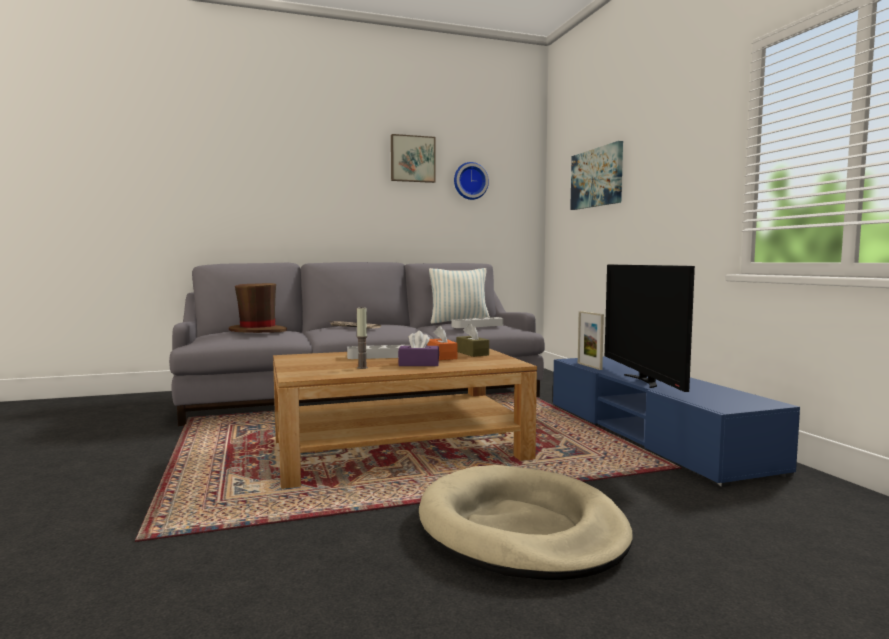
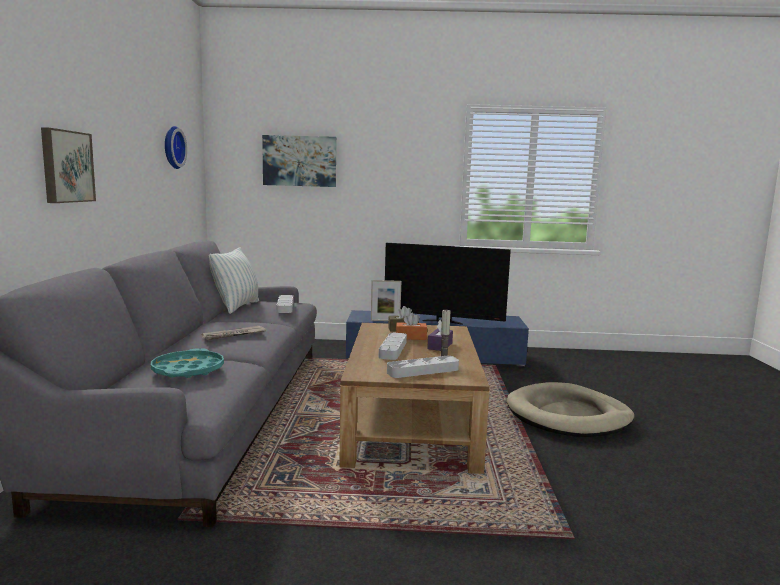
camera: 70 degrees left, 5 degrees up
brown hat [229,283,287,333] -> turquoise tray [151,348,224,378]
picture [391,134,436,183] -> picture moved to [41,127,96,203]
none -> grey tray [387,356,459,378]

